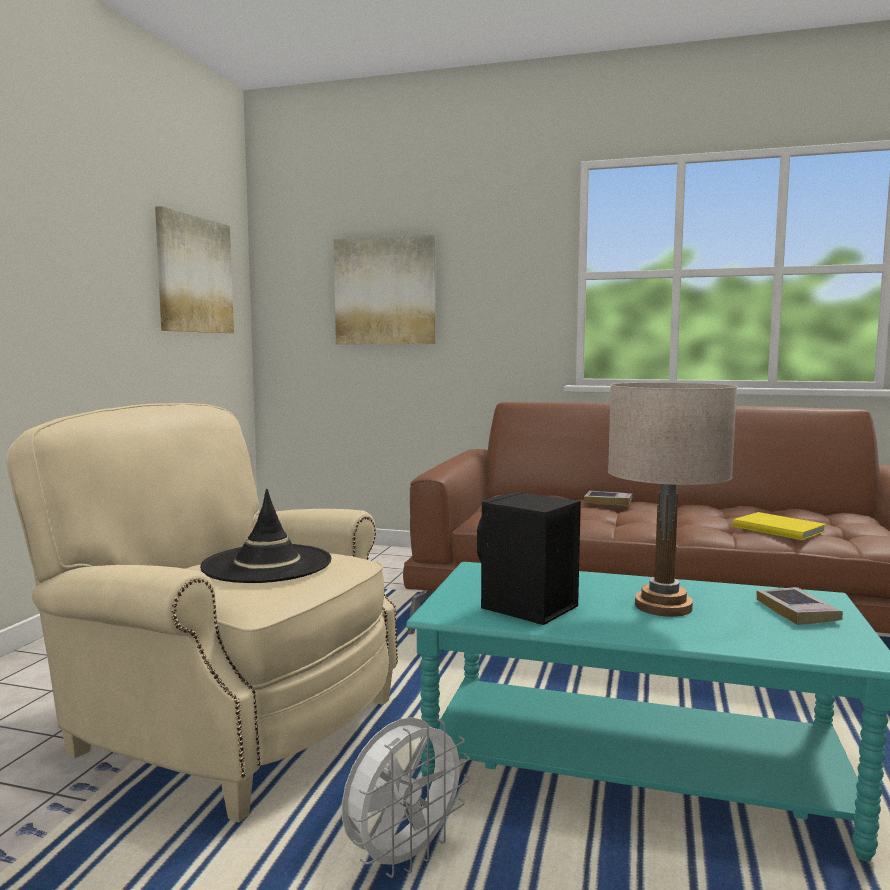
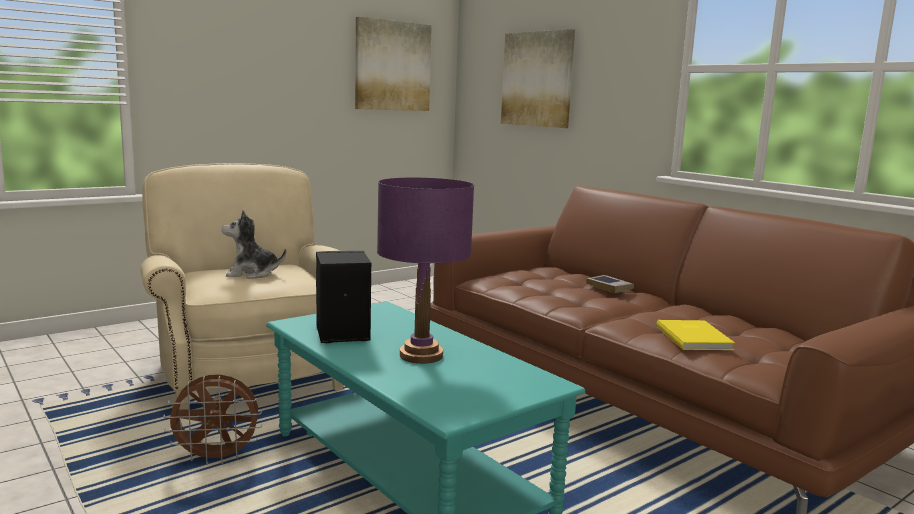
camera: 35 degrees right, 5 degrees up
black hat [200,489,331,583] -> plush toy [222,210,286,279]
white fan [342,717,470,878] -> brown fan [163,374,262,465]
beige table lamp [608,383,737,617] -> purple table lamp [377,177,474,364]
book [757,587,843,625] -> none

